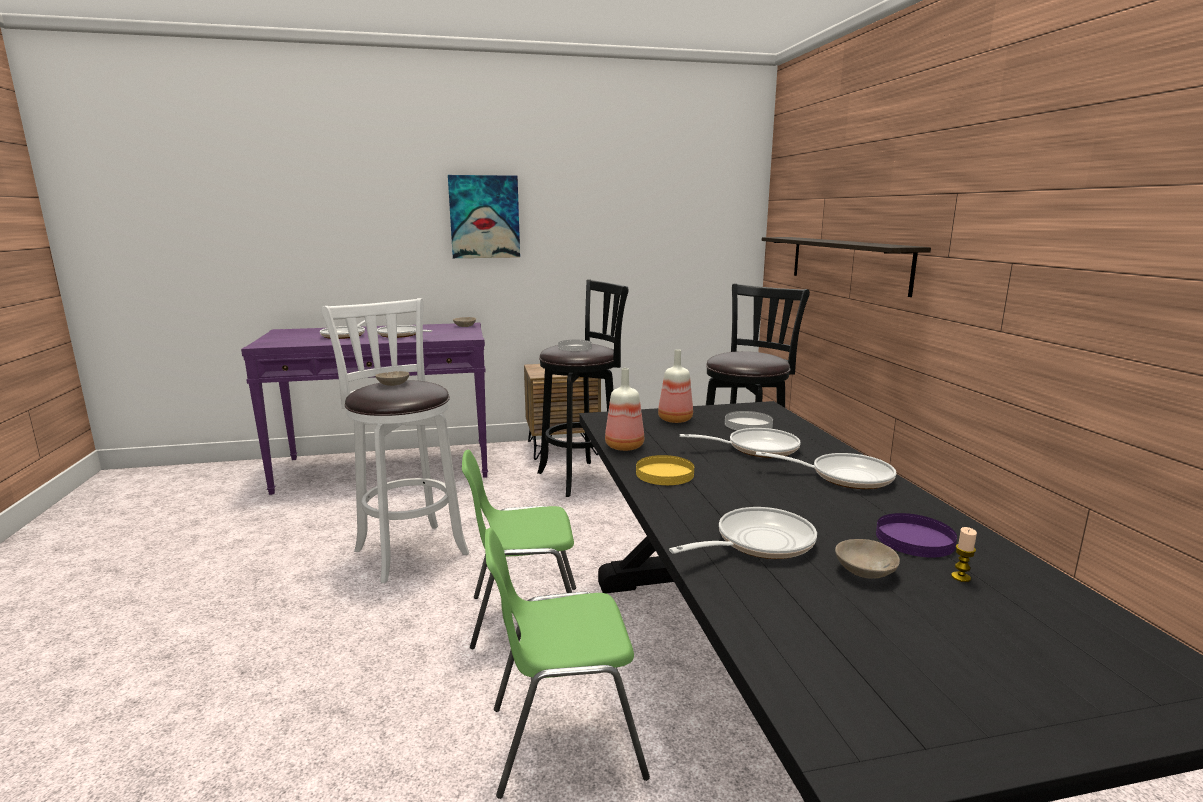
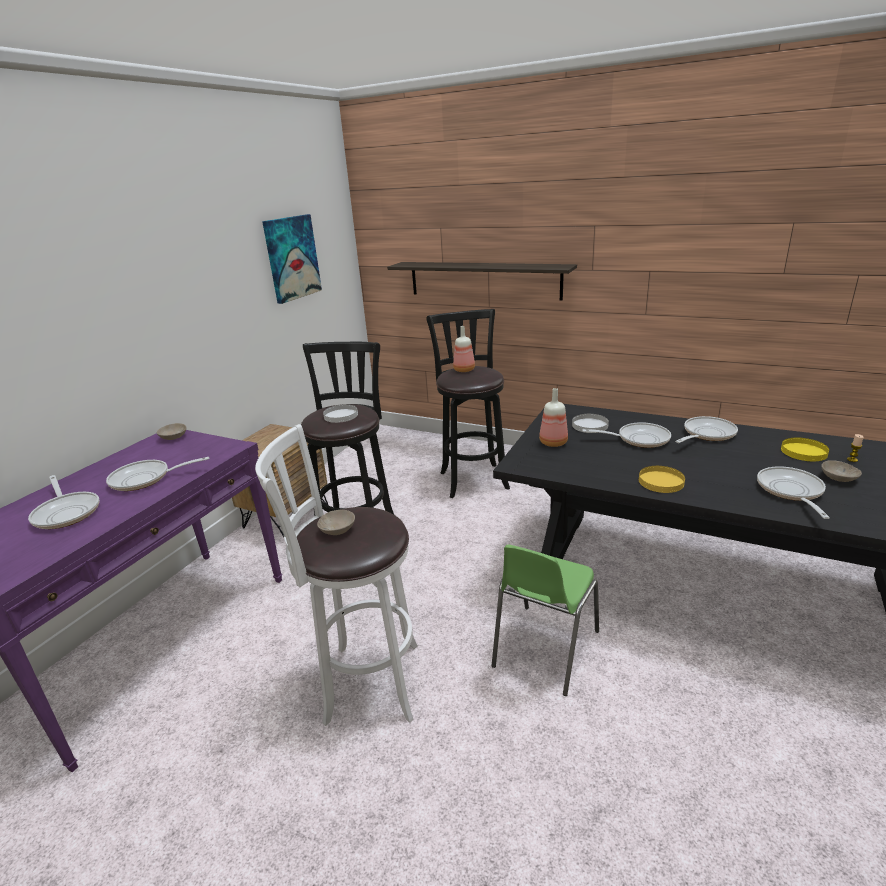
camera: 50 degrees left, 10 degrees up
picture [448,175,520,258] -> picture moved to [262,214,322,304]
green chair [485,528,650,799] -> none
bottle [605,368,644,451] -> bottle moved to [453,326,475,372]
frying pan [680,428,801,458] -> frying pan turned 60 degrees clockwise [582,422,671,448]
purple plate [876,513,957,558] -> yellow plate [781,438,829,461]

